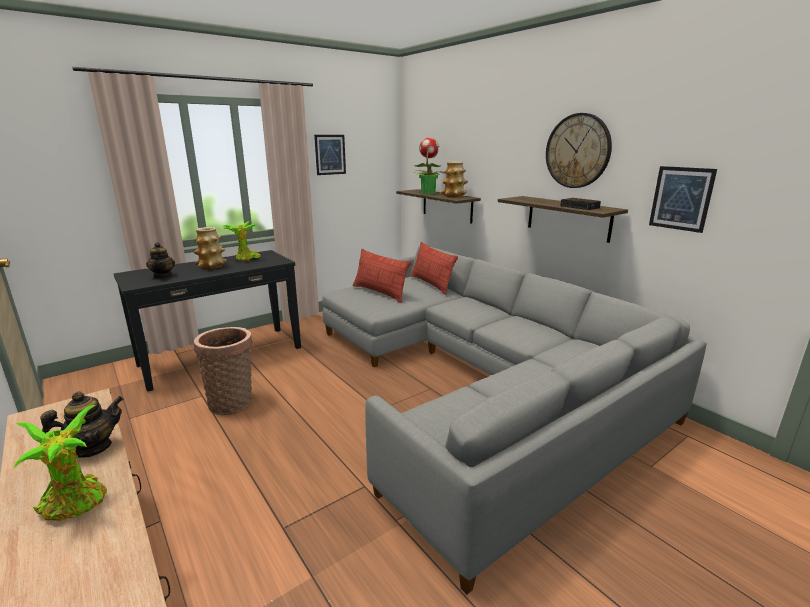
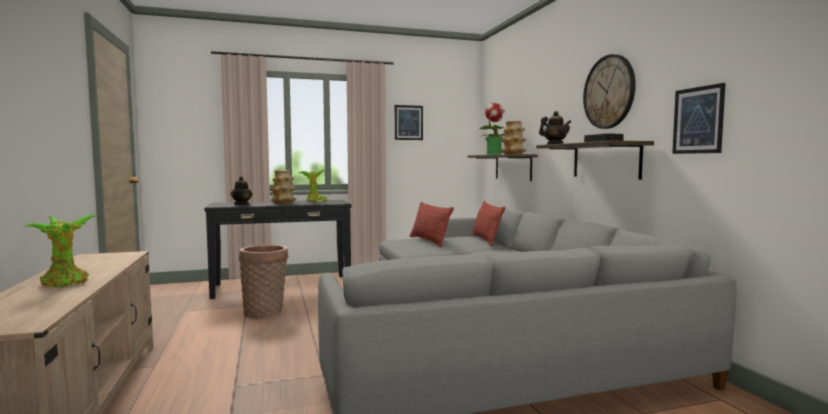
camera: 20 degrees right, 15 degrees down
teapot [40,392,124,458] -> teapot moved to [539,111,571,145]

